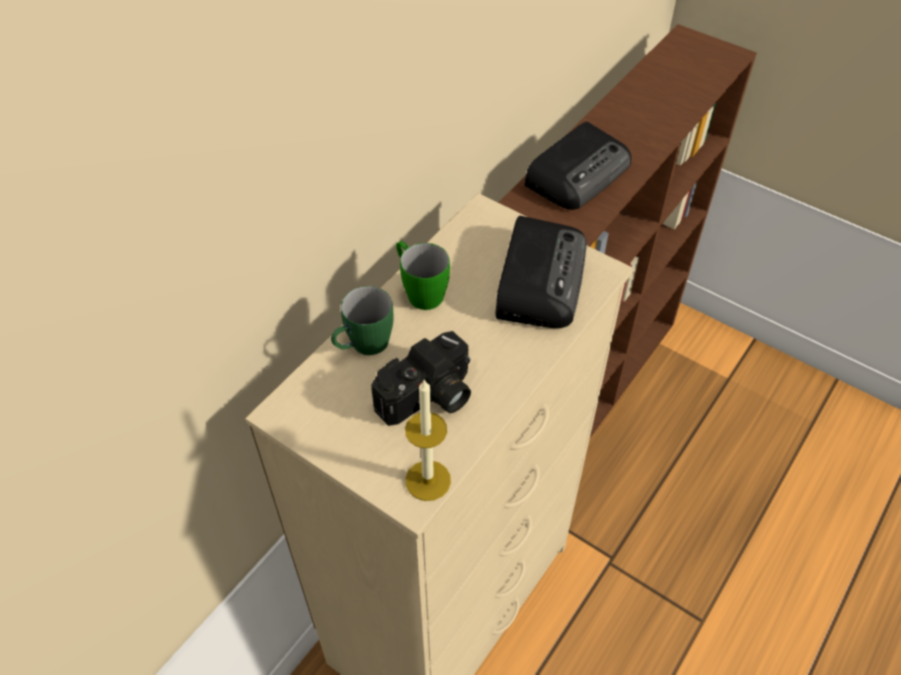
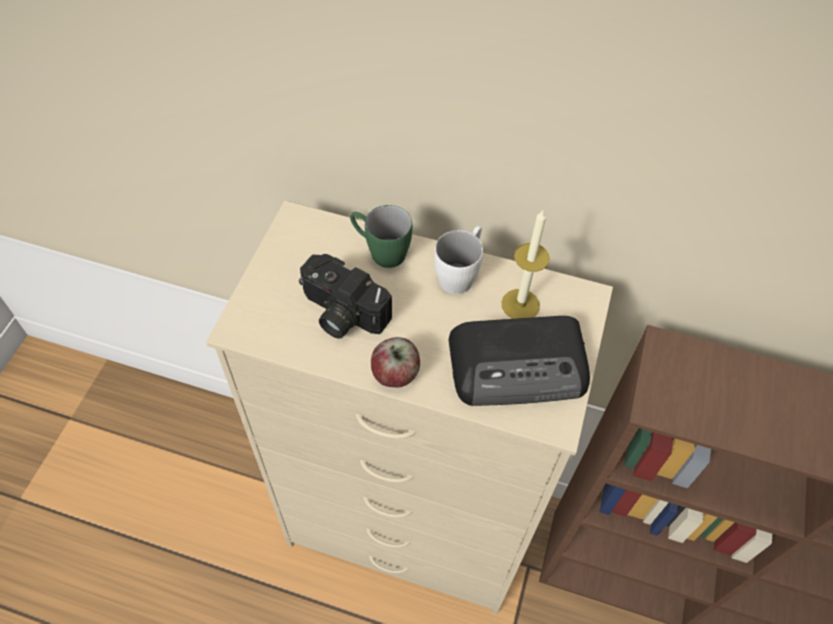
camera: 70 degrees right, 5 degrees up
green mug [396,241,450,310] -> white mug [434,226,483,294]
candle [405,379,451,501] -> candle moved to [502,210,550,319]
radio [524,122,631,210] -> none
none -> apple [371,337,420,387]

